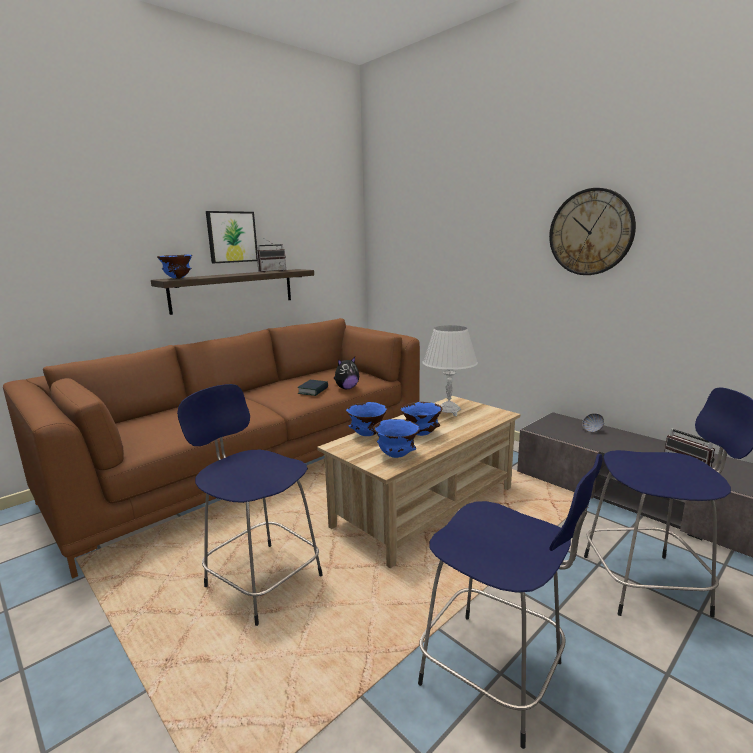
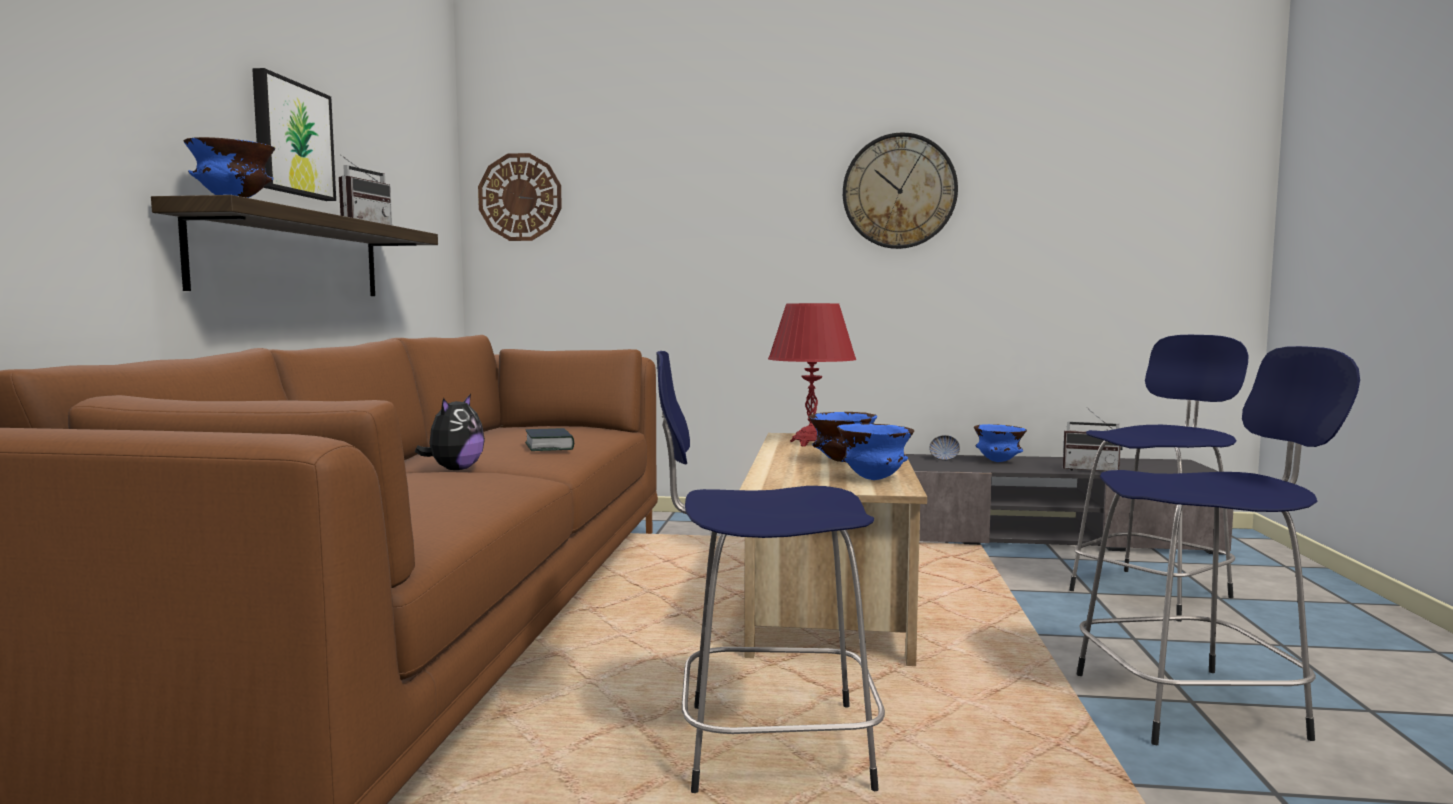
camera: 40 degrees left, 10 degrees down
plush toy [334,357,359,389] -> plush toy moved to [415,394,485,470]
blue bowl [346,402,387,436] -> blue bowl moved to [974,424,1027,462]
white table lamp [422,325,478,416] -> red table lamp [768,303,856,446]
none -> wall clock [478,153,562,241]

